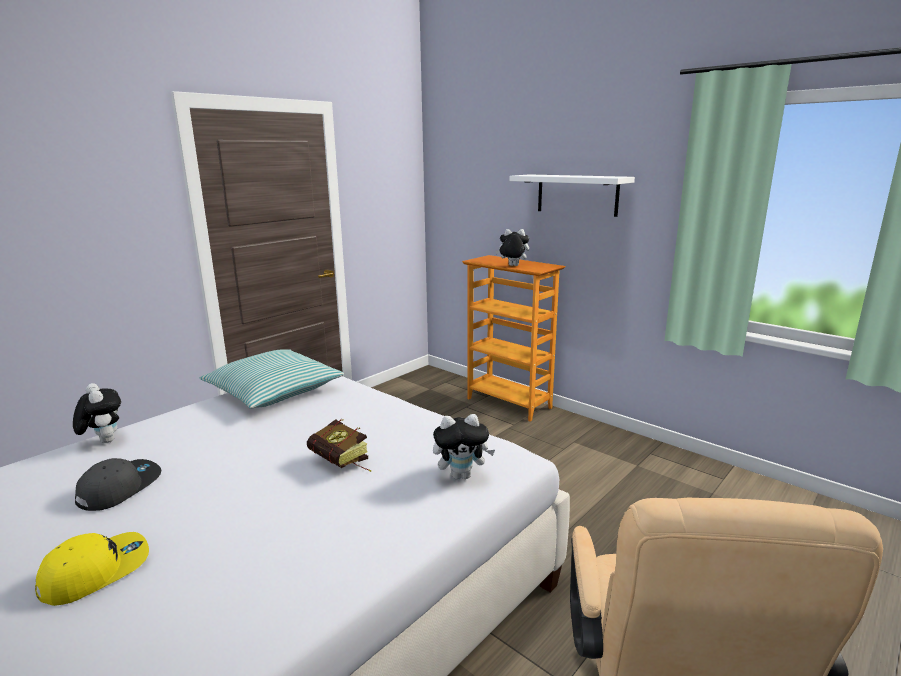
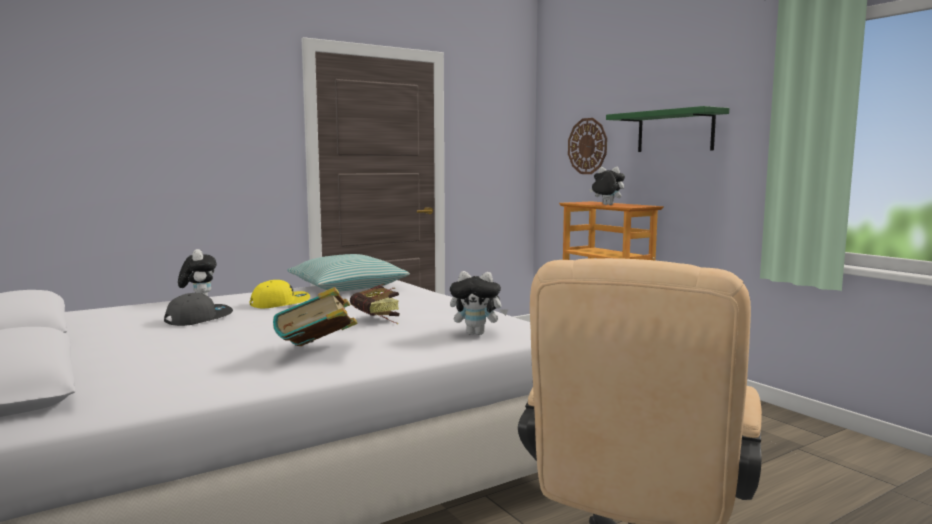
camera: 15 degrees right, 10 degrees down
yellow cap [35,532,149,606] -> yellow cap moved to [250,280,310,308]
white shelf [510,174,635,217] -> green shelf [606,106,729,152]
none -> book [273,287,357,346]
none -> wall clock [568,118,607,174]

